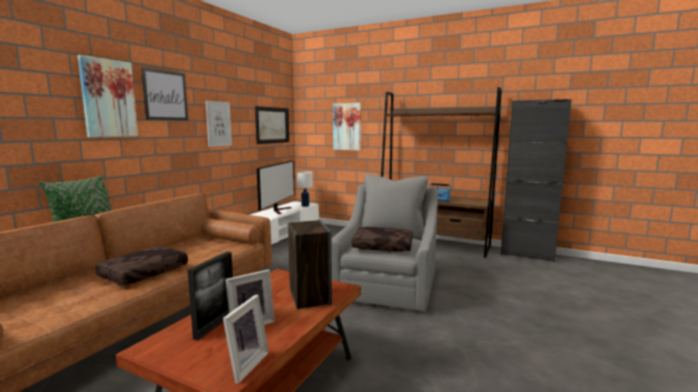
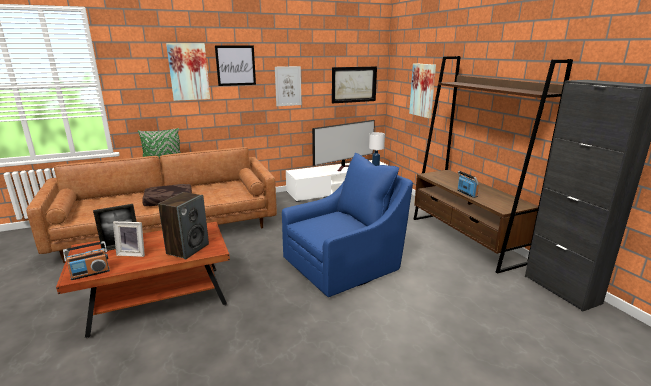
camera: 40 degrees right, 10 degrees up
picture frame [223,295,269,384] -> radio [63,241,110,280]
grey armchair [331,174,438,312] -> blue armchair [282,153,413,297]
brown pillow [351,227,413,252] -> none

